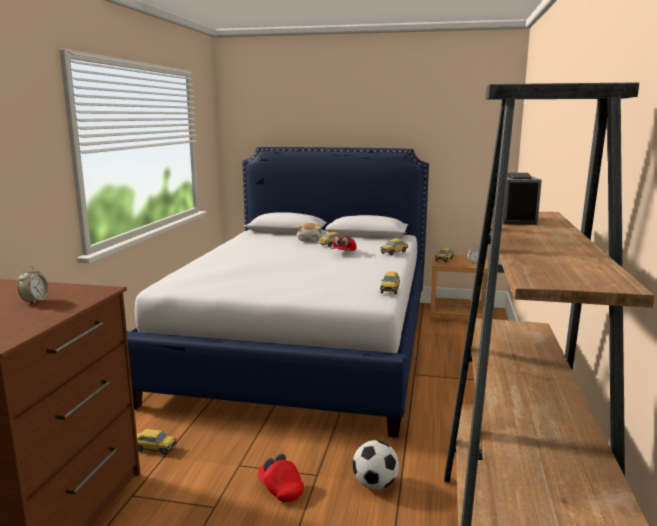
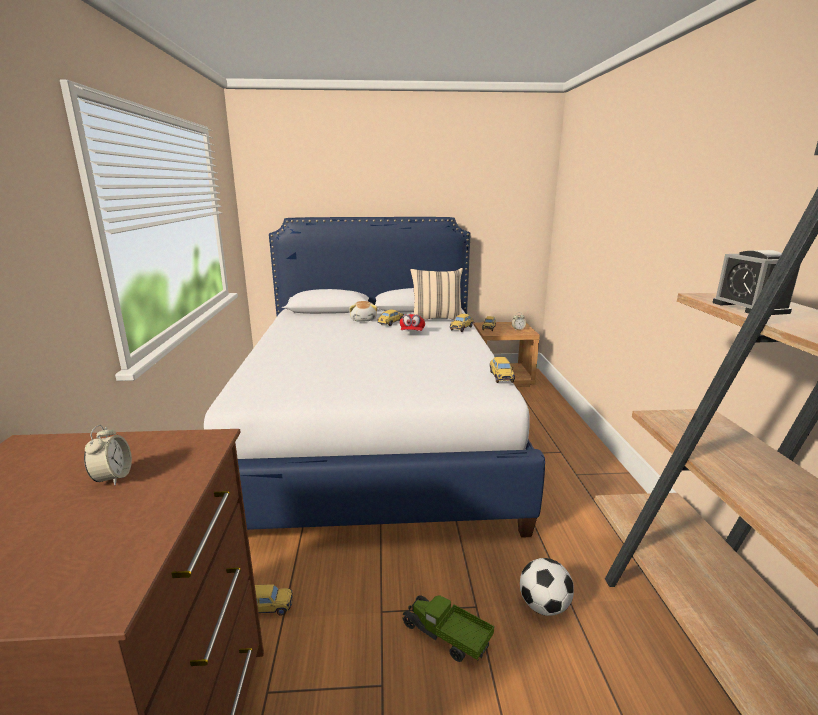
camera: 15 degrees left, 5 degrees up
red cap [257,453,304,502] -> toy truck [403,595,494,662]
none -> beige pillow [410,268,463,319]

